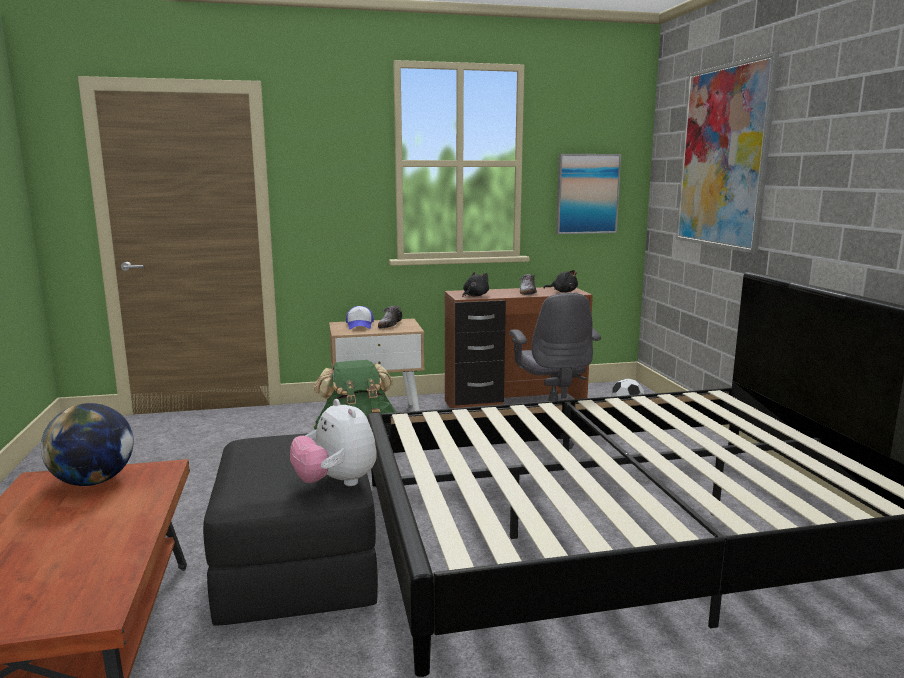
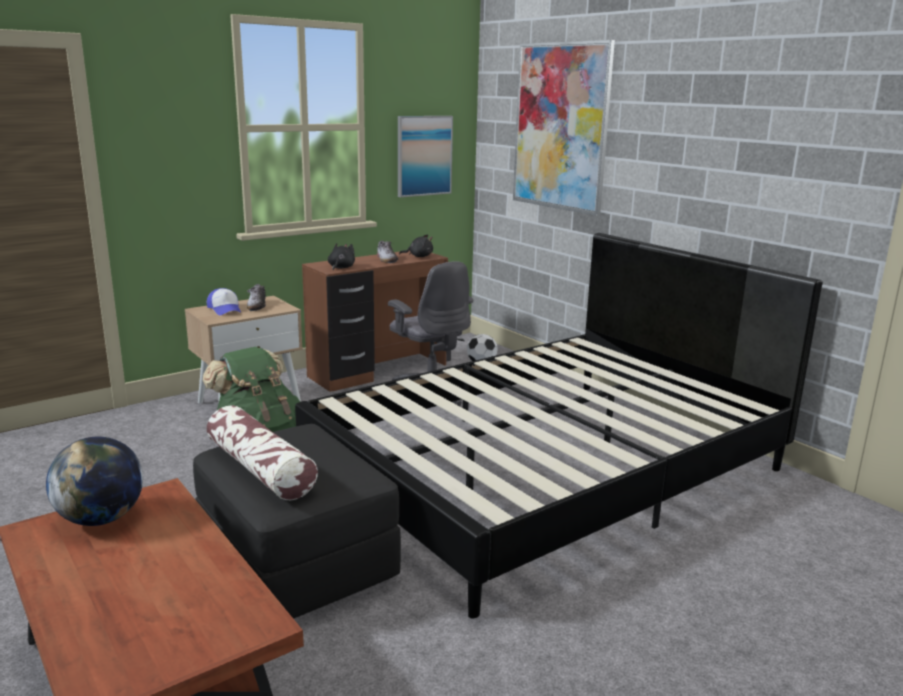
camera: 25 degrees left, 5 degrees up
plush toy [290,399,377,486] -> none
none -> pillow [207,405,318,500]

